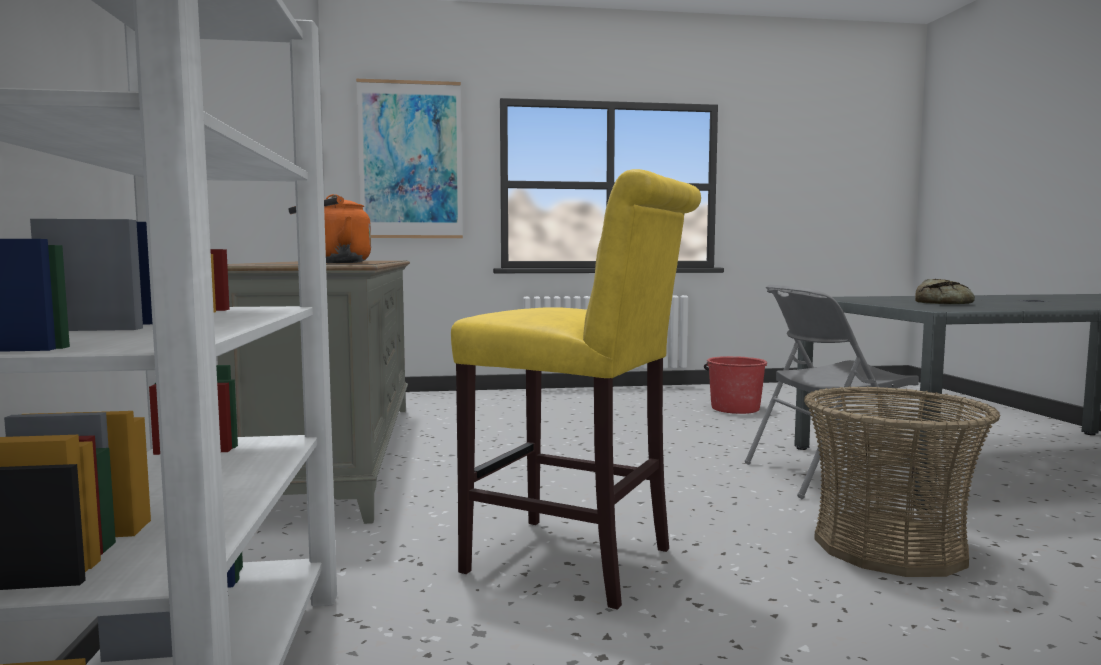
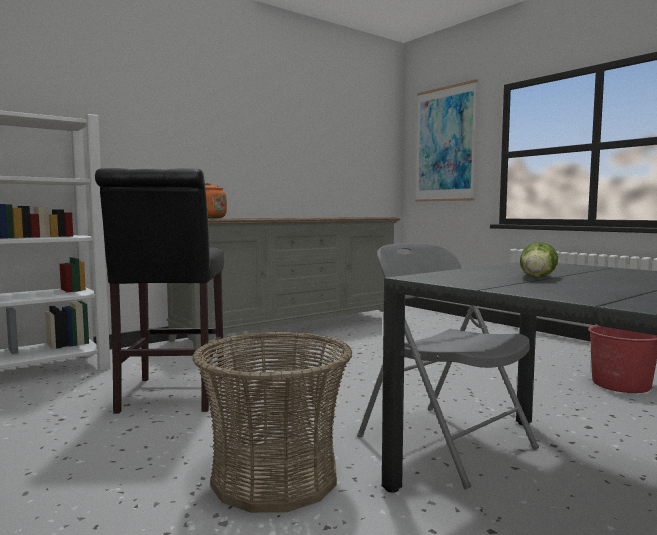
camera: 60 degrees right, 0 degrees up
yellow stool [451,169,701,610] -> black stool [95,168,224,414]
bread [915,279,975,304] -> lettuce [520,242,558,277]

